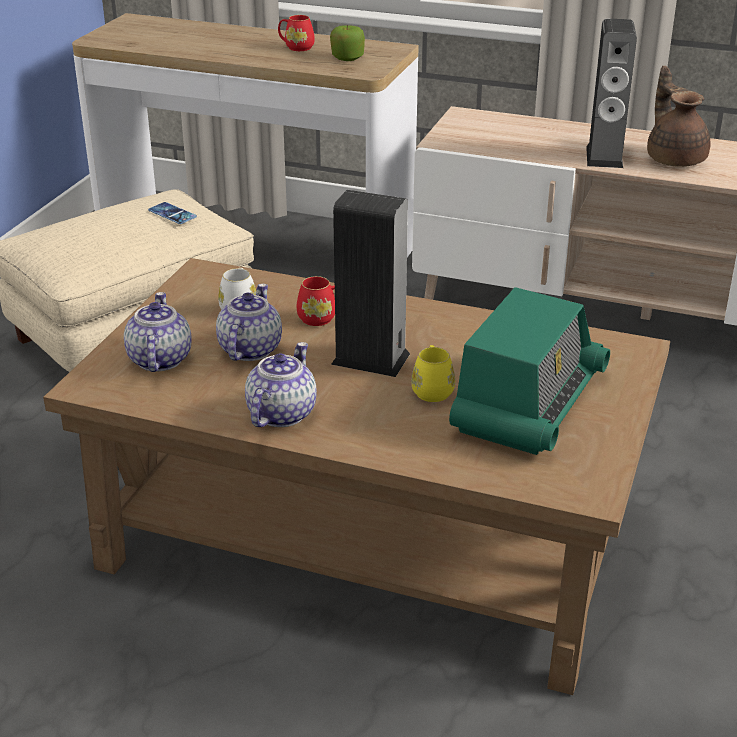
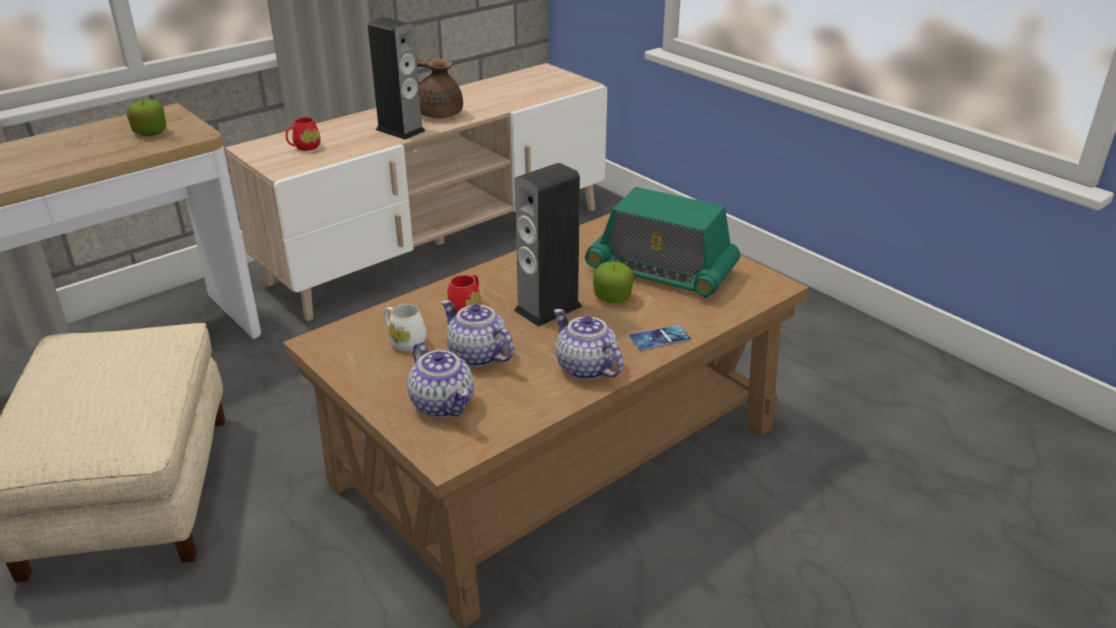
camera: 60 degrees left, 0 degrees up
teapot [124,292,192,372] -> teapot turned 150 degrees counterclockwise [408,342,474,418]
phone [148,202,197,224] -> phone moved to [629,325,691,350]
red mug [278,15,315,51] -> red mug moved to [286,117,321,151]
yellow mug [411,345,455,402] -> apple [593,261,634,303]
radio [449,287,610,455] -> radio turned 150 degrees clockwise [585,187,740,298]

